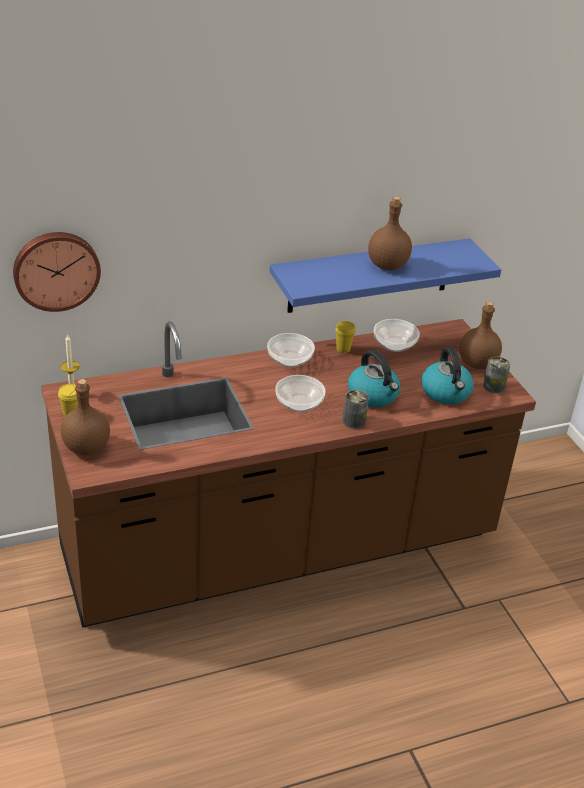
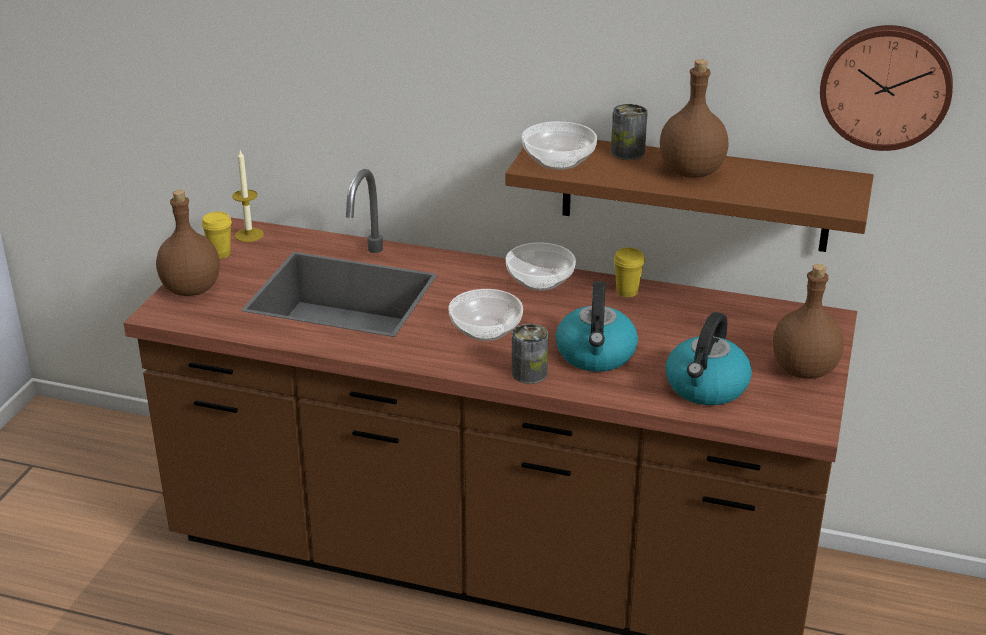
camera: 40 degrees right, 5 degrees down
wall clock [13,232,101,312] -> wall clock moved to [820,25,953,151]
blue shelf [270,238,501,313] -> brown shelf [505,140,874,252]
bowl [374,319,420,352] -> bowl moved to [522,121,597,170]
can [483,357,510,393] -> can moved to [611,104,648,160]

